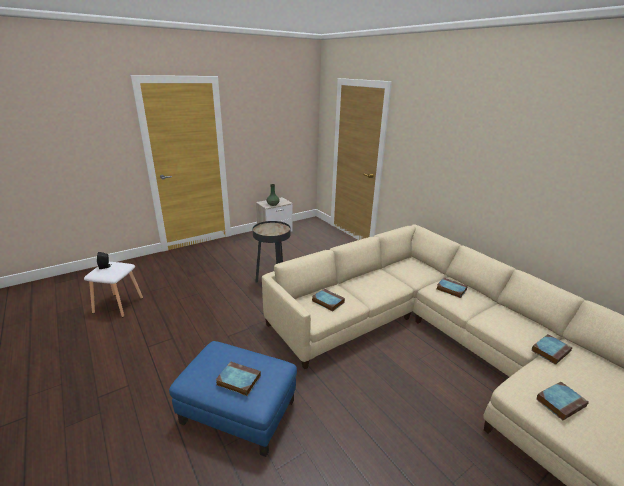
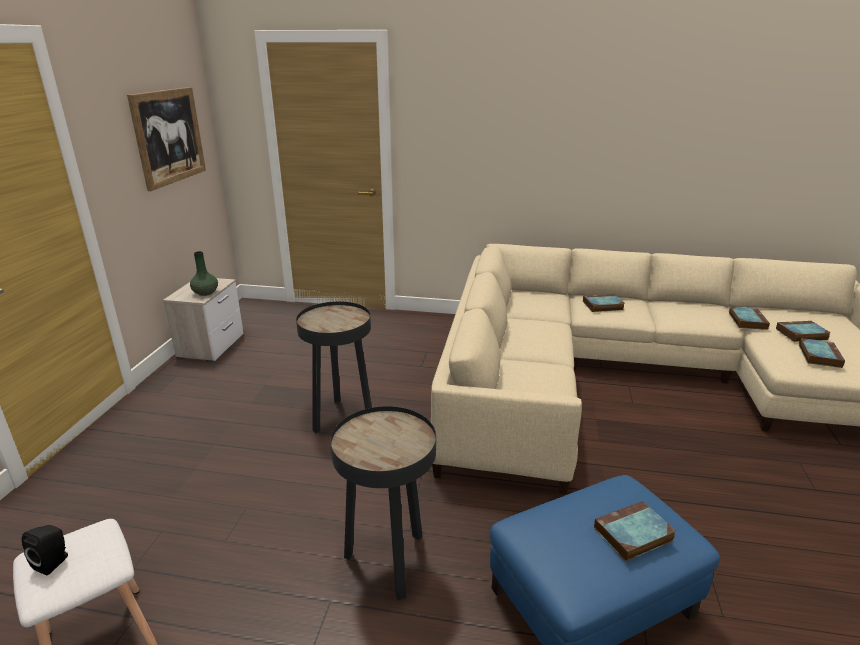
camera: 45 degrees left, 0 degrees up
book [312,289,345,312] -> book moved to [776,321,831,342]
none -> picture [127,87,206,191]
none -> black side table [330,406,436,600]

